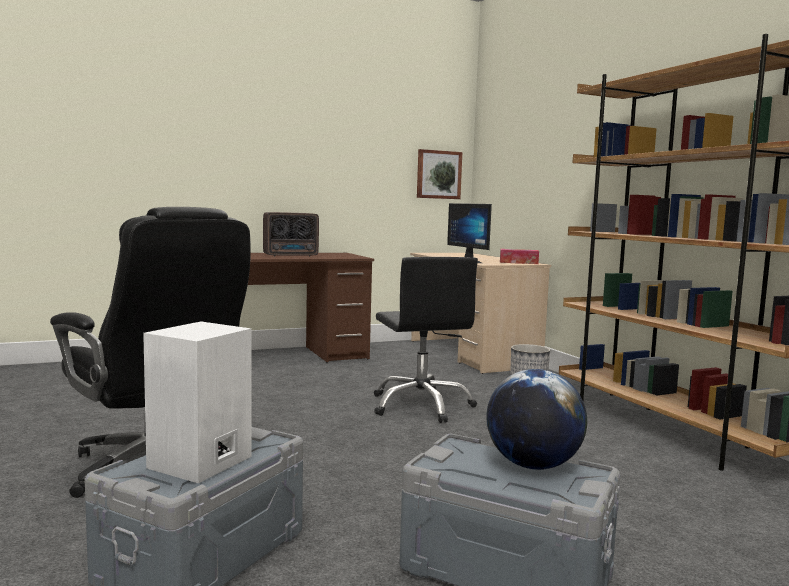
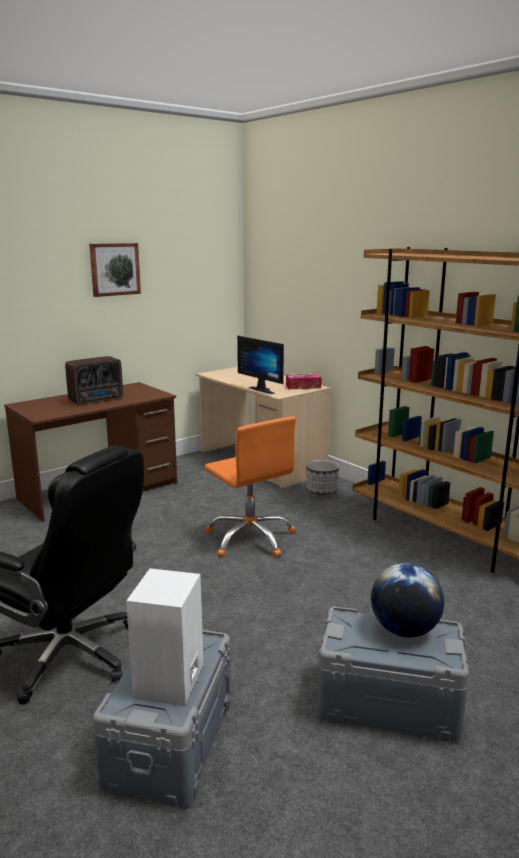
camera: 15 degrees left, 10 degrees up
black office chair [374,257,478,423] -> orange office chair [204,416,296,557]
picture [417,149,462,199] -> picture moved to [89,243,141,297]

